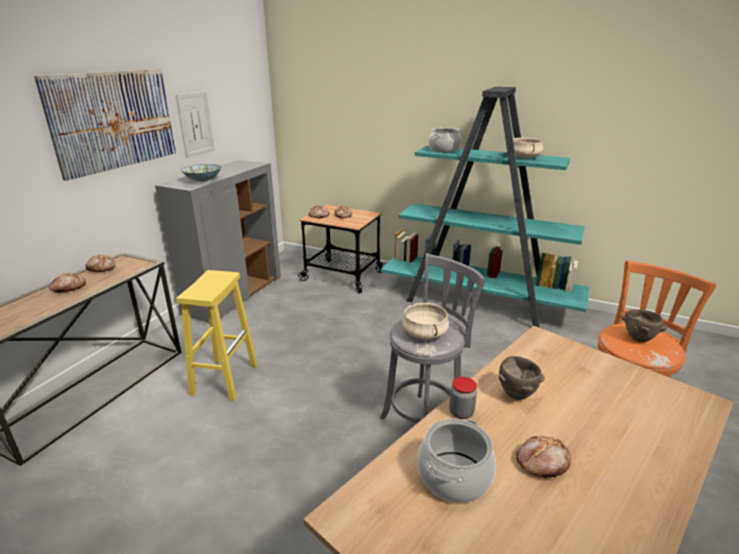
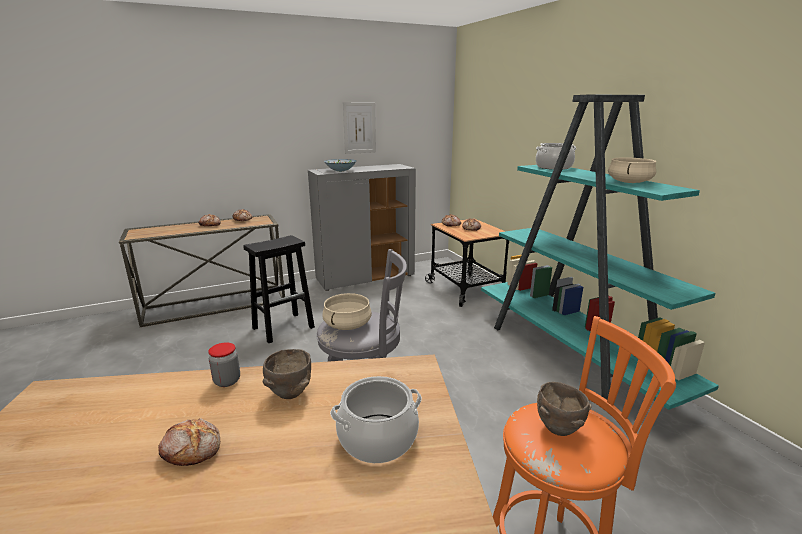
camera: 40 degrees right, 5 degrees down
picture [34,69,176,181] -> none
yellow stool [176,270,258,401] -> black stool [243,235,315,343]
cooking pot [418,419,496,503] -> cooking pot moved to [330,376,422,463]

